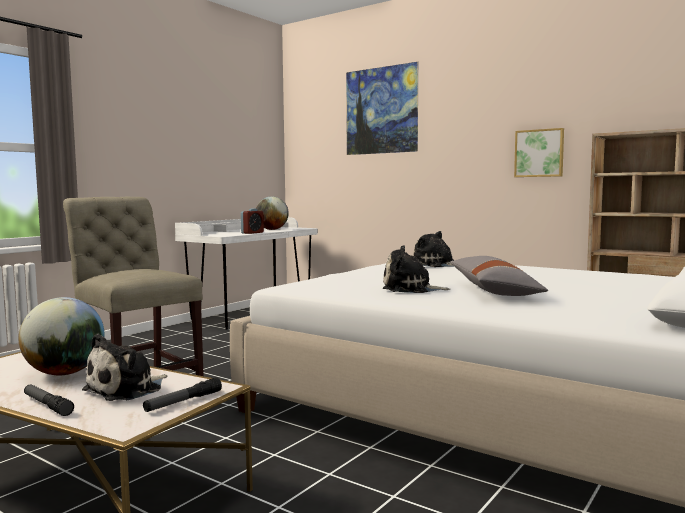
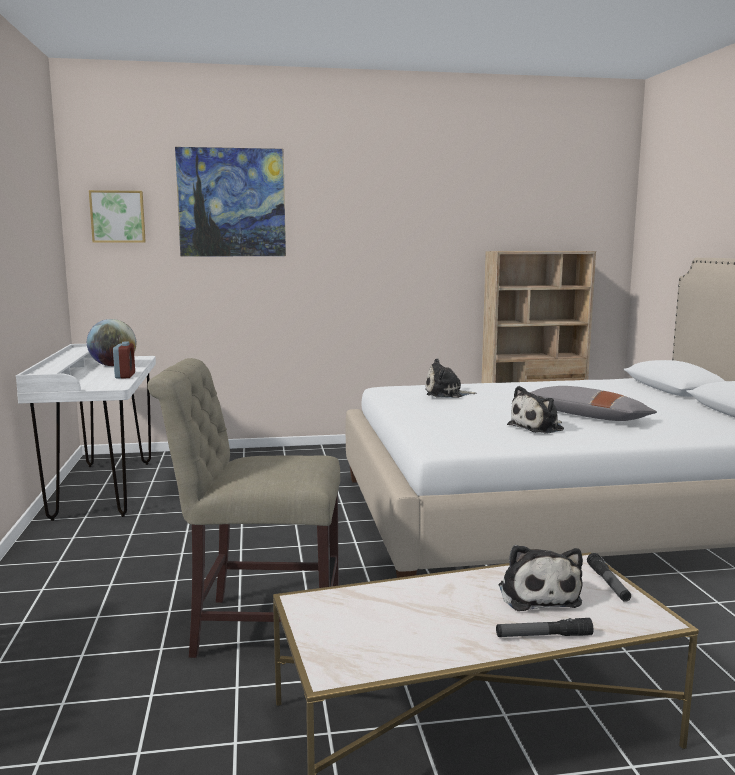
camera: 45 degrees left, 5 degrees up
globe [19,297,104,375] -> none
picture [514,128,564,177] -> picture moved to [89,190,146,243]

